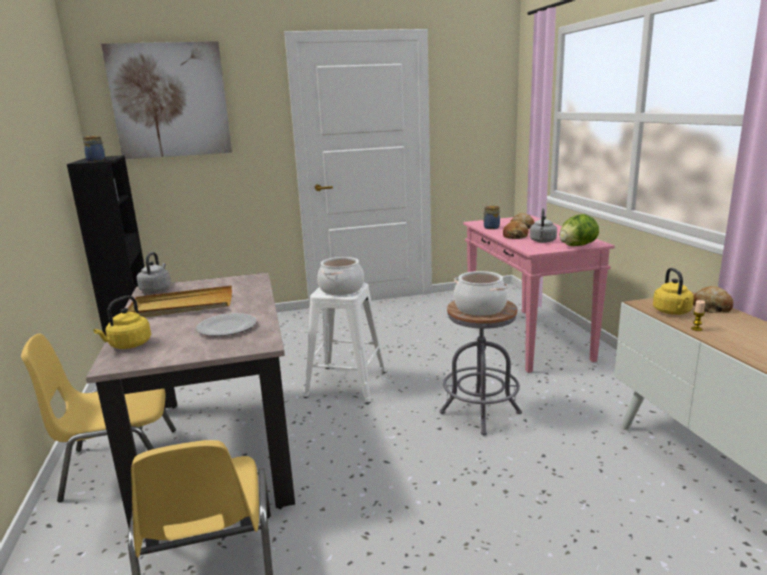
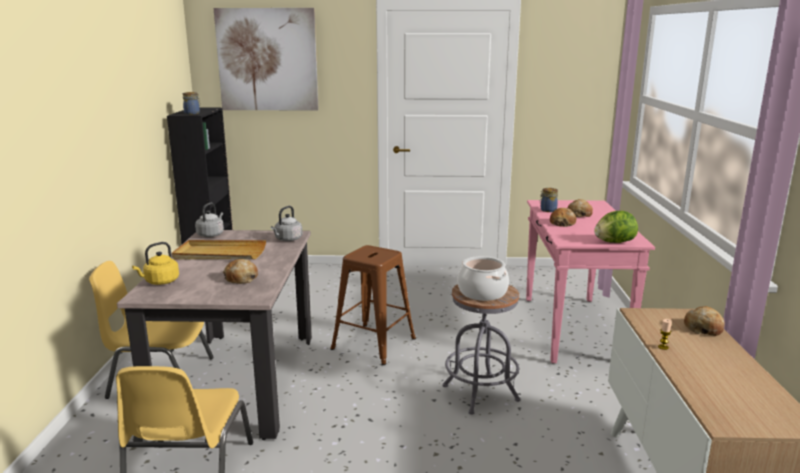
camera: 15 degrees right, 0 degrees up
plate [196,313,257,336] -> bread [223,259,258,284]
white stool [304,283,386,404] -> brown stool [330,245,416,365]
cooking pot [317,257,364,295] -> none
grey kettle [530,208,557,243] -> grey kettle moved to [271,206,302,241]
yellow kettle [653,268,694,315] -> none

